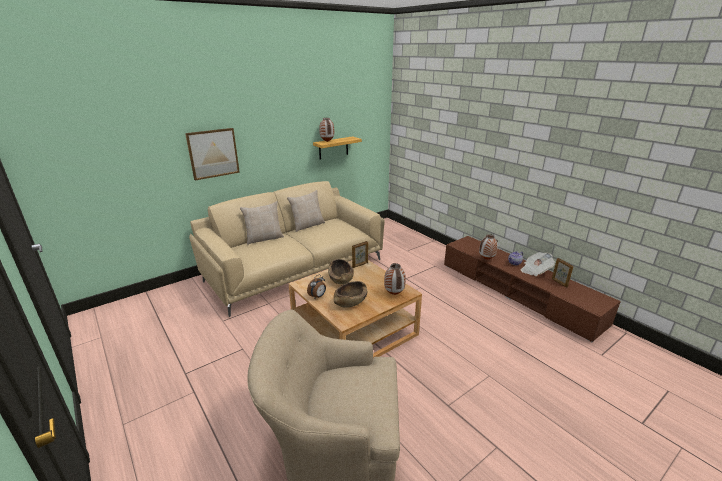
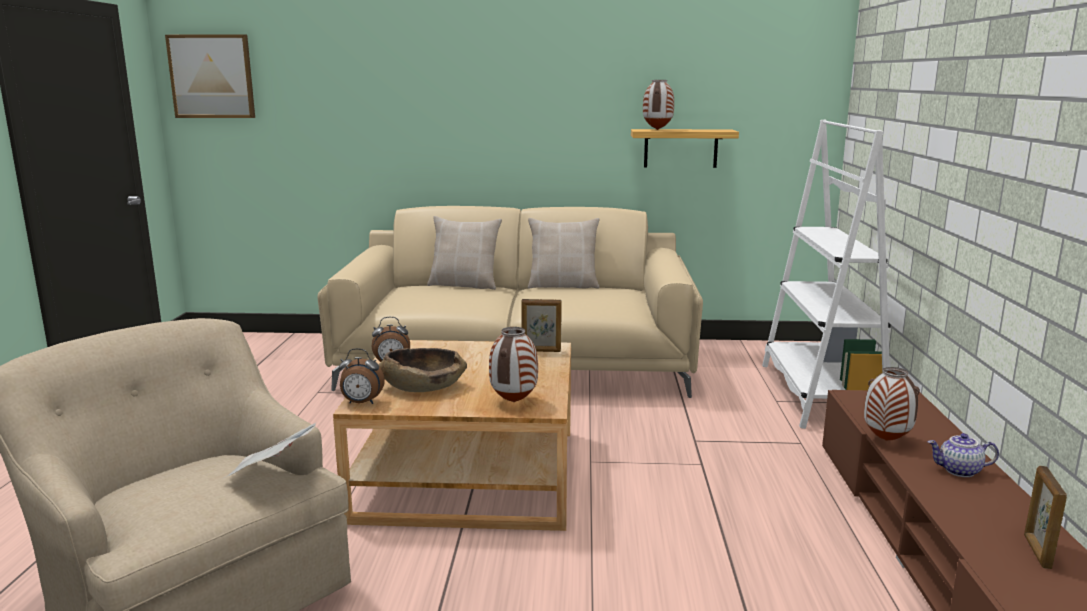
camera: 40 degrees right, 10 degrees down
picture [185,128,240,180] -> picture moved to [165,34,255,118]
brown bowl [328,259,354,284] -> none
newspaper [521,252,555,276] -> newspaper moved to [222,423,316,479]
none -> alarm clock [339,348,385,404]
none -> white bookcase [762,119,891,429]

